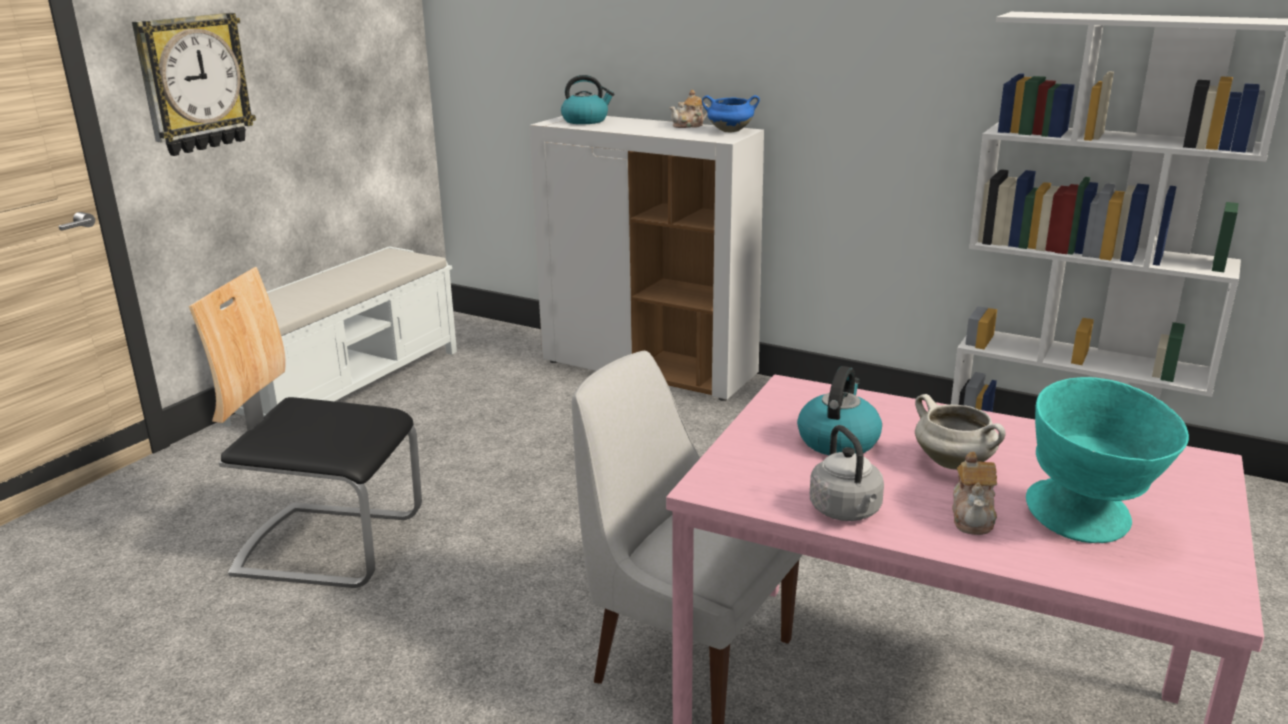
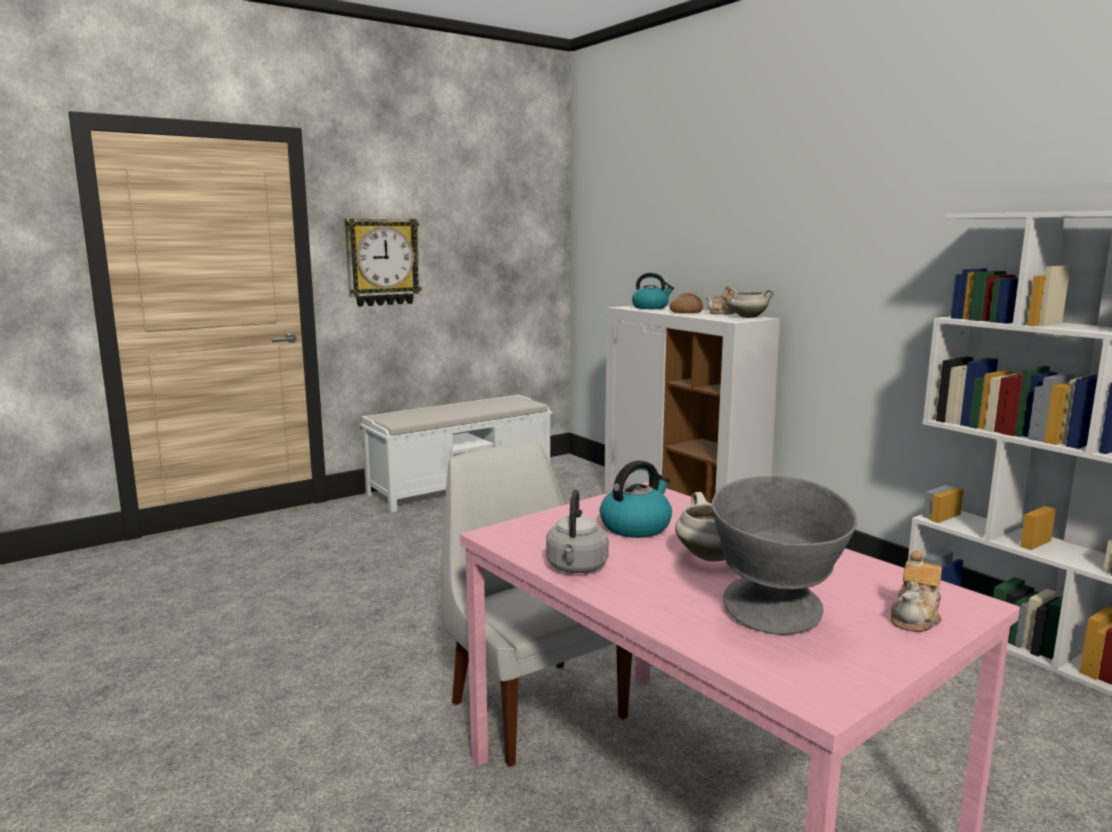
camera: 25 degrees right, 10 degrees down
chair [189,267,422,588] -> none
blue cooking pot [702,95,760,132] -> white cooking pot [727,288,774,318]
teapot [952,452,997,535] -> teapot moved to [890,551,942,632]
turquoise bowl [1026,377,1189,543] -> grey bowl [712,476,857,635]
none -> bread [670,293,703,313]

